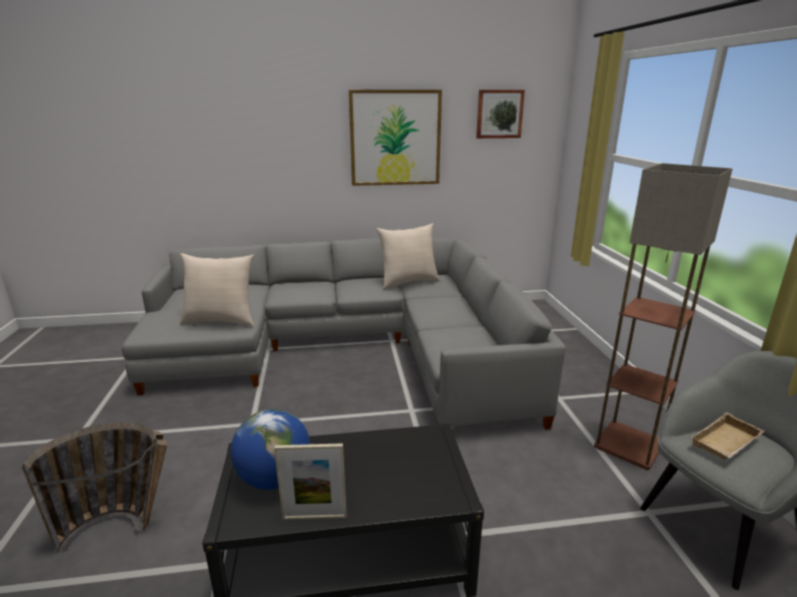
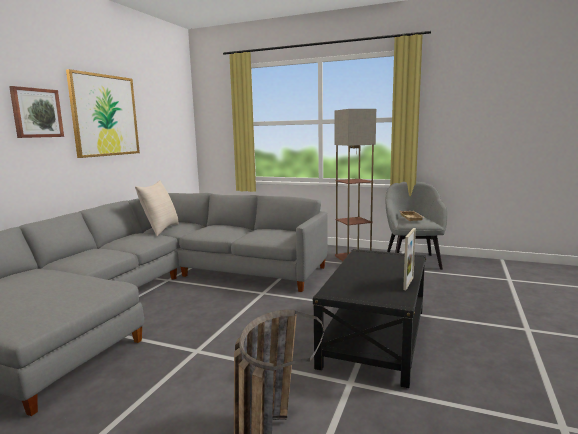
camera: 60 degrees left, 10 degrees down
beige pillow [180,253,254,327] -> none
globe [231,409,310,490] -> none
picture [476,90,525,138] -> picture moved to [9,86,64,138]

